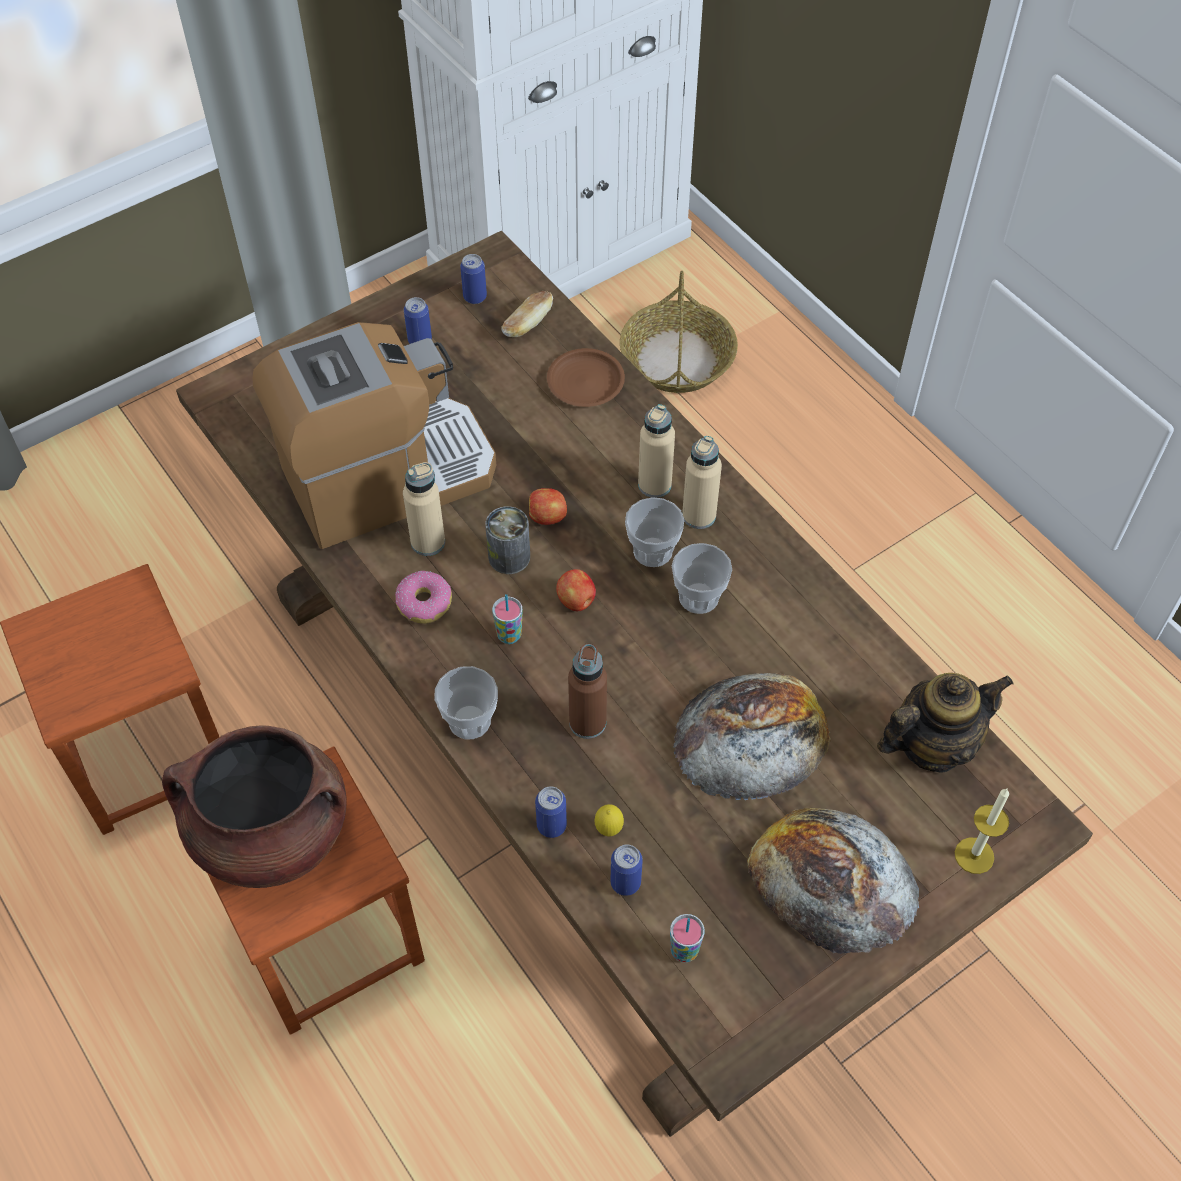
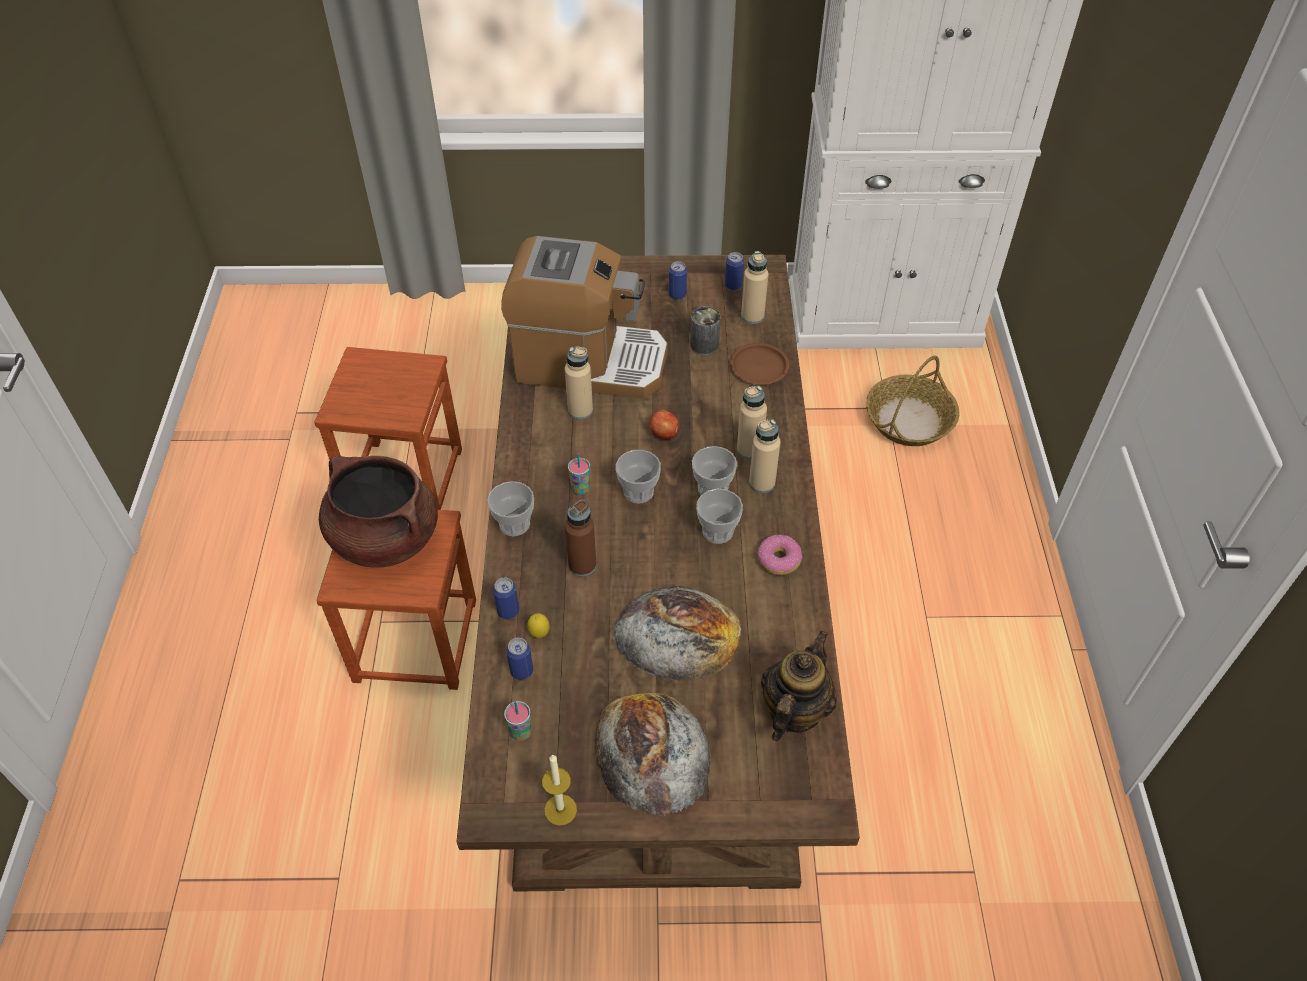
camera: 35 degrees right, 5 degrees down
donut [395,571,452,624] -> donut moved to [757,535,803,575]
can [485,506,530,574] -> can moved to [690,306,721,355]
bread [502,291,553,337] -> beige bottle [741,251,768,324]
apple [556,569,596,611] -> cup [616,450,661,503]
teapot [877,673,1013,772] -> teapot turned 75 degrees counterclockwise [761,631,837,741]
candle [955,789,1009,874] -> candle moved to [542,754,577,826]

